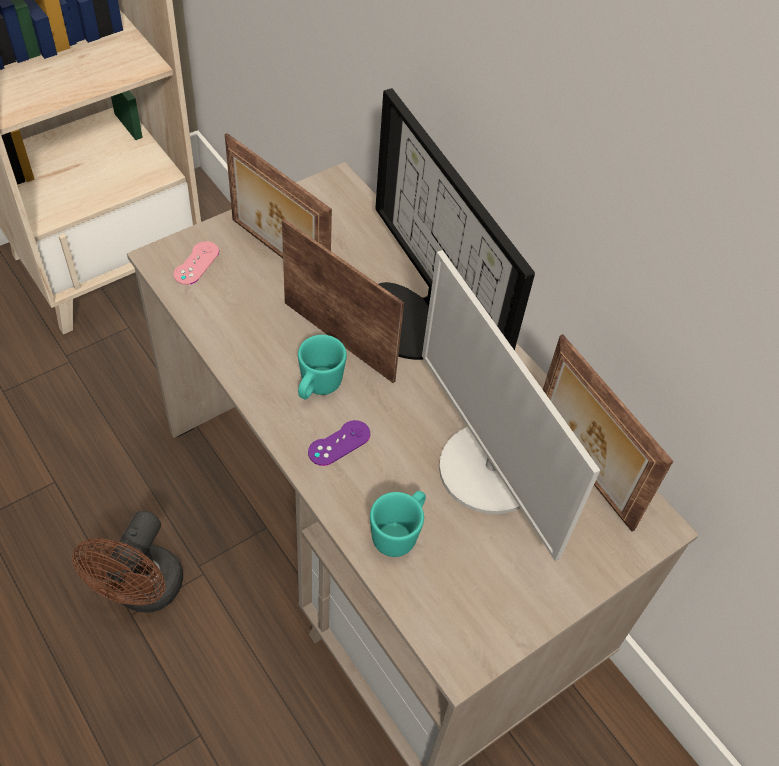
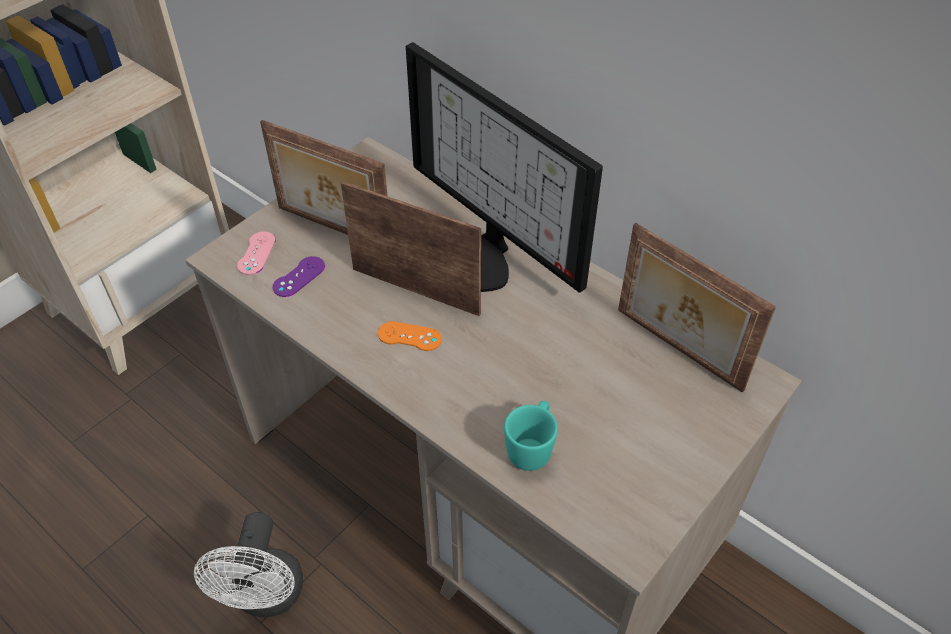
camera: 10 degrees left, 5 degrees down
brown fan [72,511,183,613] -> white fan [194,512,303,617]
turquoise mug [298,335,347,399] -> orange game controller [378,321,442,351]
purple game controller [308,420,370,466] -> purple game controller moved to [272,256,325,297]
monitor [422,250,600,561] -> none

